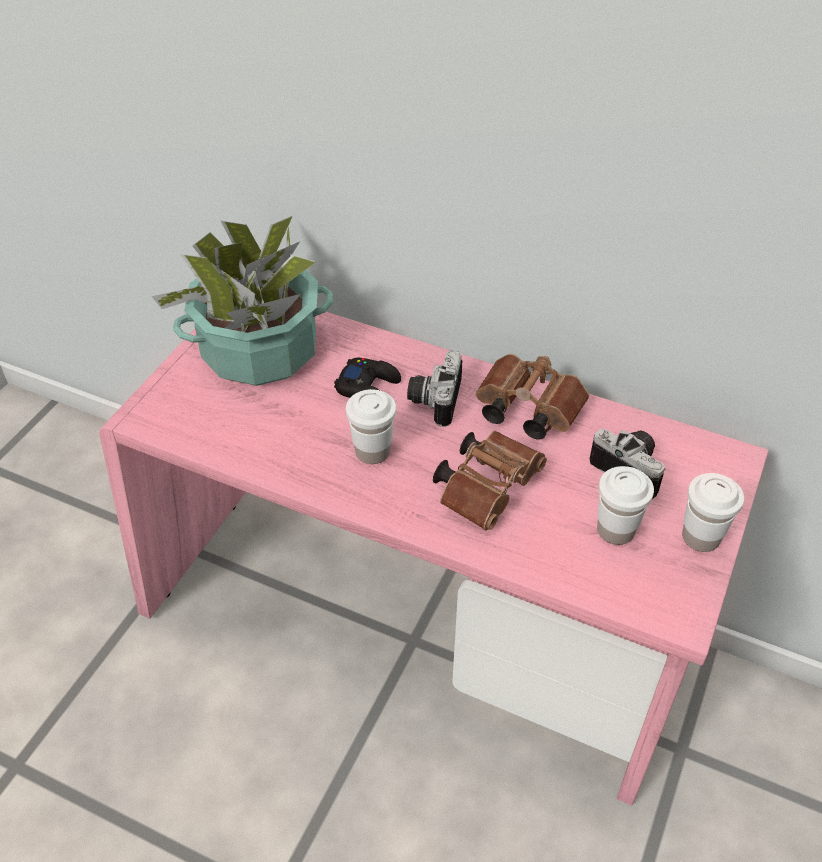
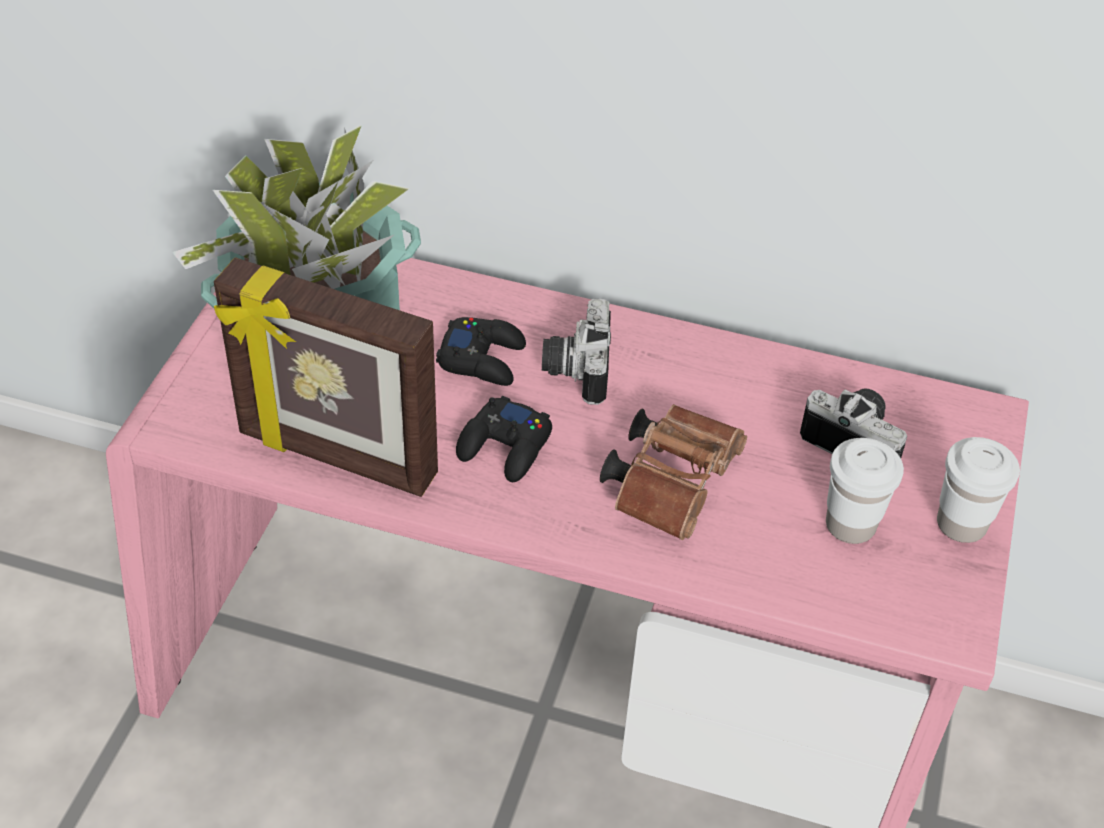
camera: 10 degrees left, 0 degrees up
white cup [346,389,396,464] -> black game controller [456,396,552,482]
brown binoculars [476,354,589,440] -> none
none -> picture frame [214,257,438,497]

